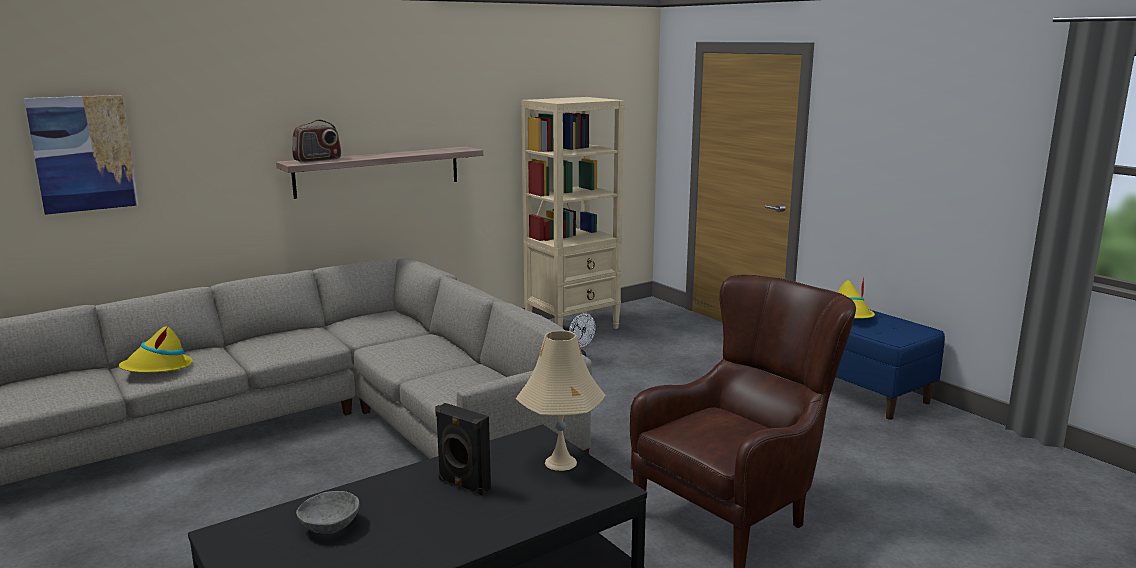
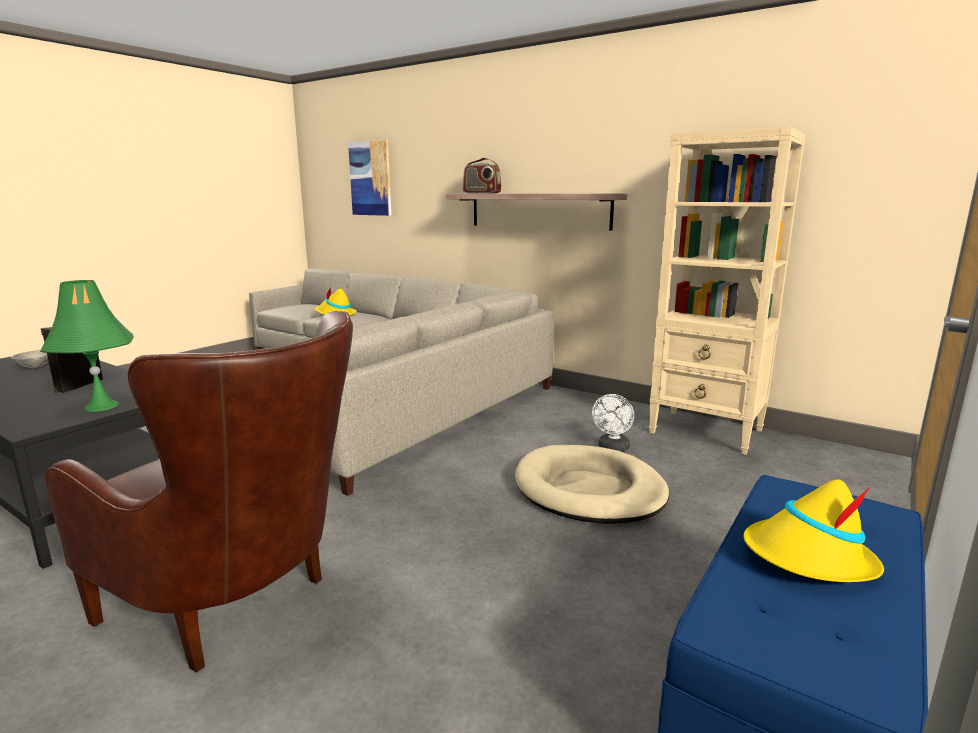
camera: 70 degrees right, 0 degrees up
beige table lamp [516,331,605,471] -> green table lamp [40,280,134,412]
none -> beige dog bed [515,445,669,524]

